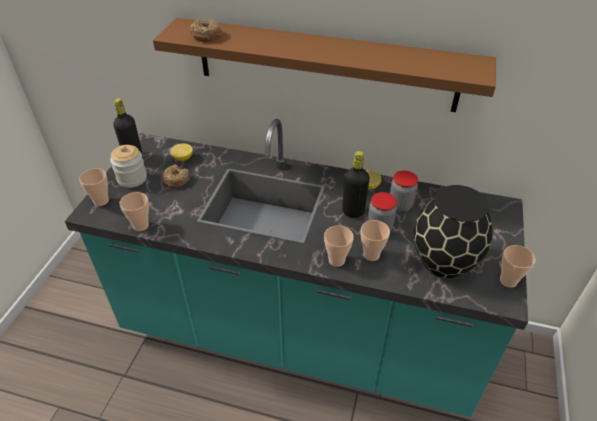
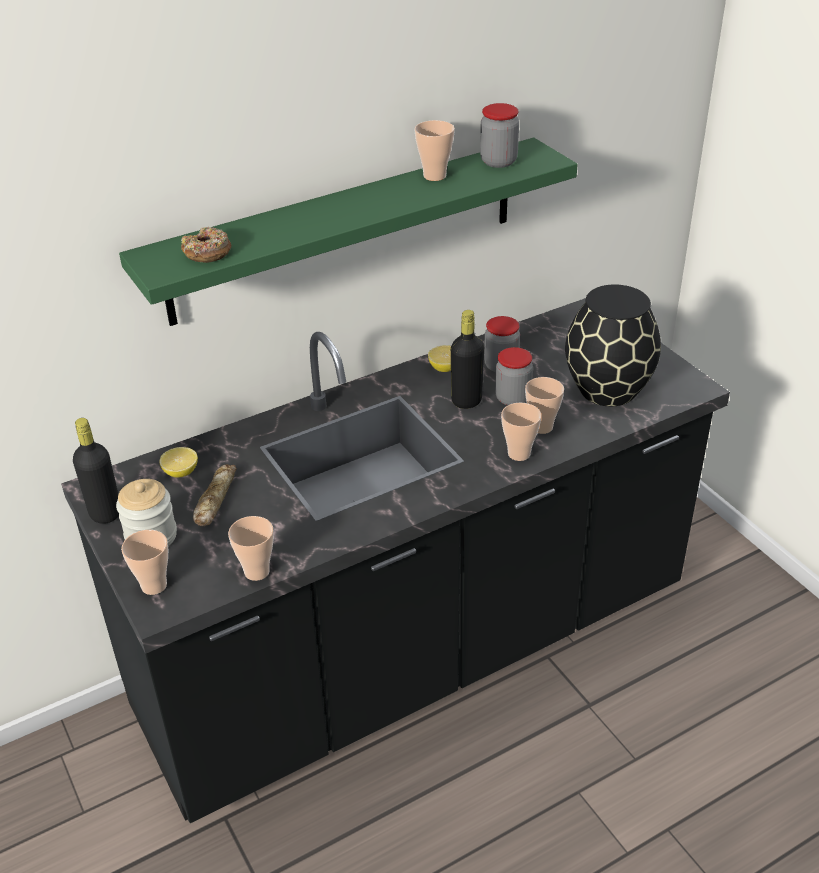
camera: 45 degrees left, 5 degrees down
turquoise counter [65,119,528,417] -> black counter [61,298,730,823]
brown shelf [153,18,496,112] -> green shelf [119,138,578,326]
donut [162,165,190,187] -> bread [193,464,237,526]
cup [500,245,536,288] -> cup moved to [414,120,455,181]
none -> jar [480,103,519,168]

